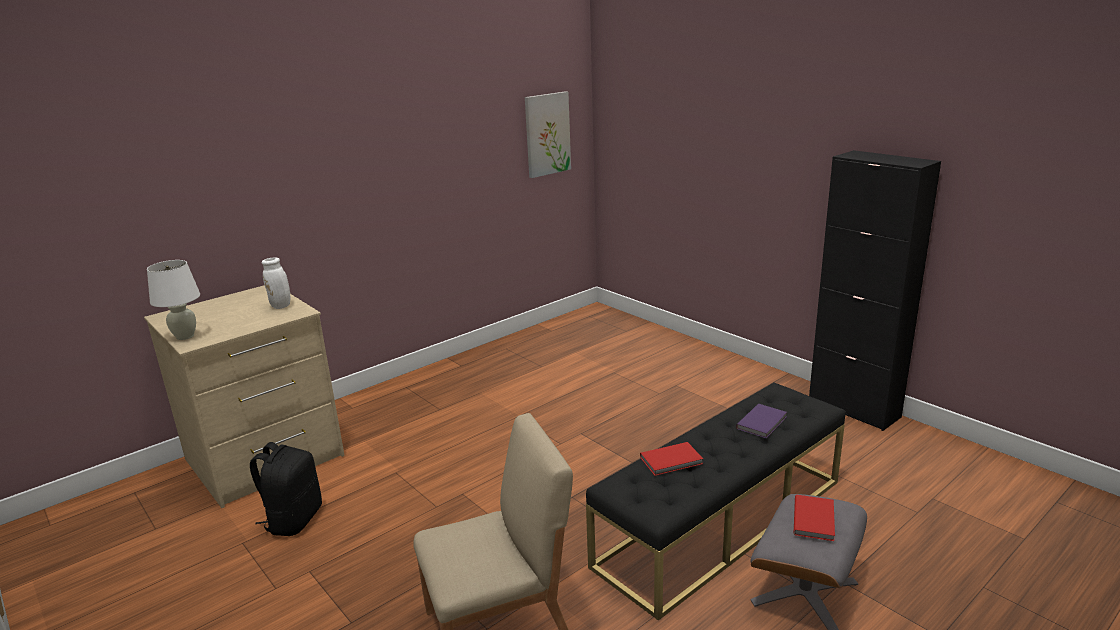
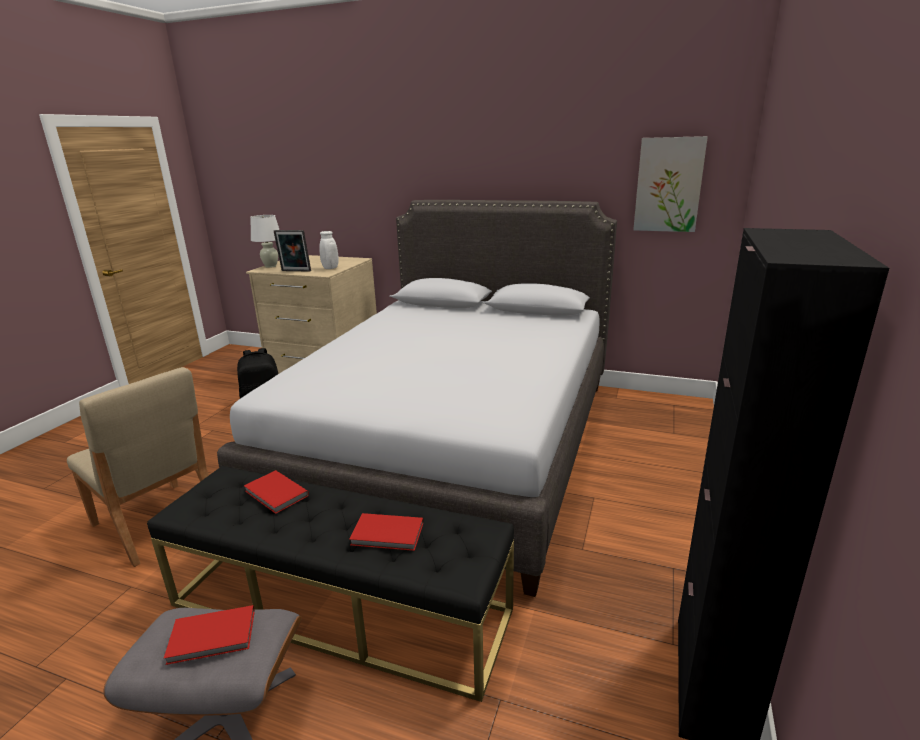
camera: 60 degrees right, 0 degrees up
purple book [736,404,787,438] -> red book [350,513,424,551]
none -> grey bed [217,200,617,597]
none -> picture frame [274,230,311,272]

